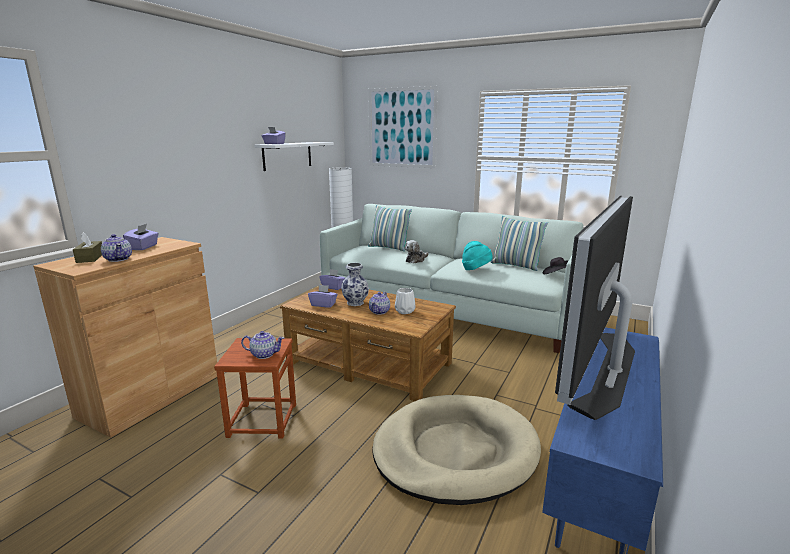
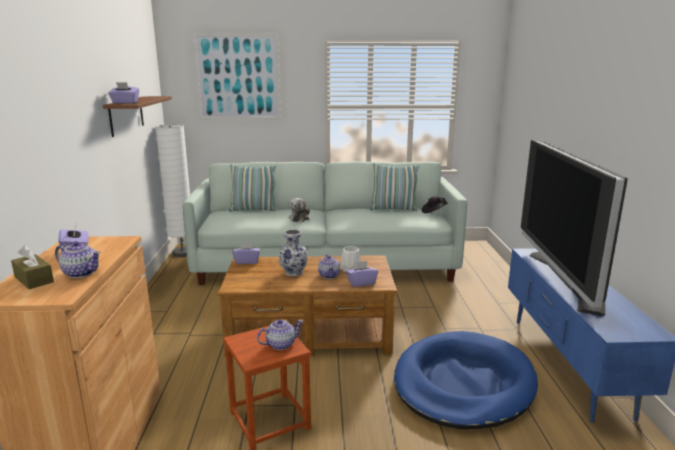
camera: 30 degrees left, 0 degrees up
white shelf [254,142,334,171] -> brown shelf [103,96,172,137]
purple tissue box [308,285,338,308] -> purple tissue box moved to [346,261,378,287]
beige dog bed [373,395,541,505] -> blue dog bed [394,331,538,429]
turquoise hat [462,241,493,270] -> none

